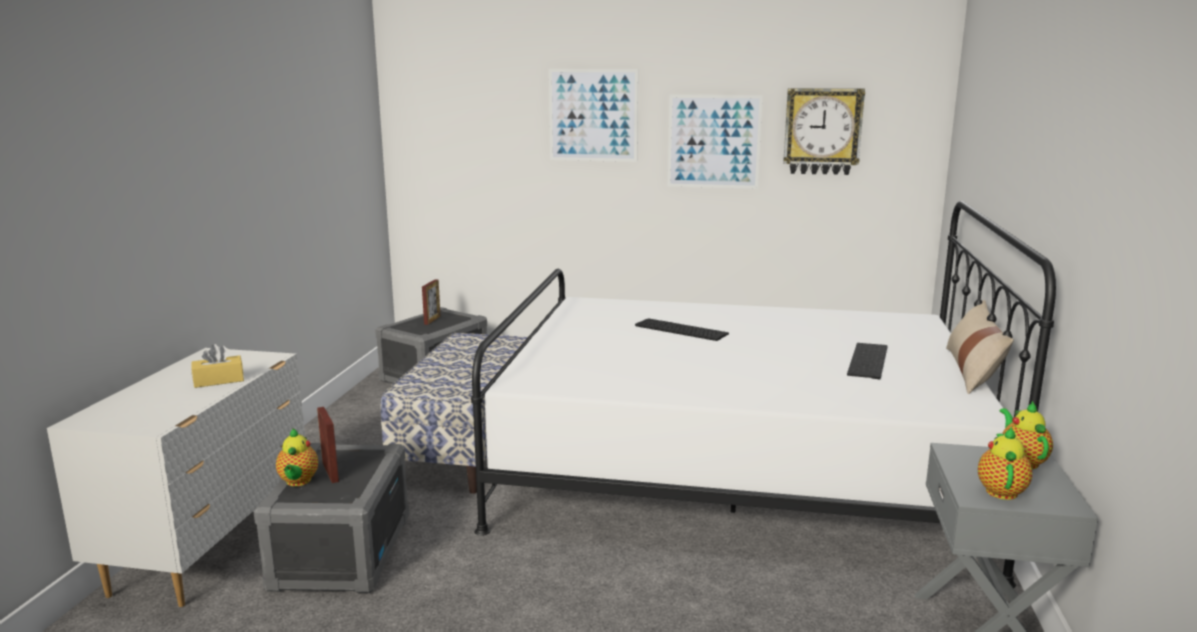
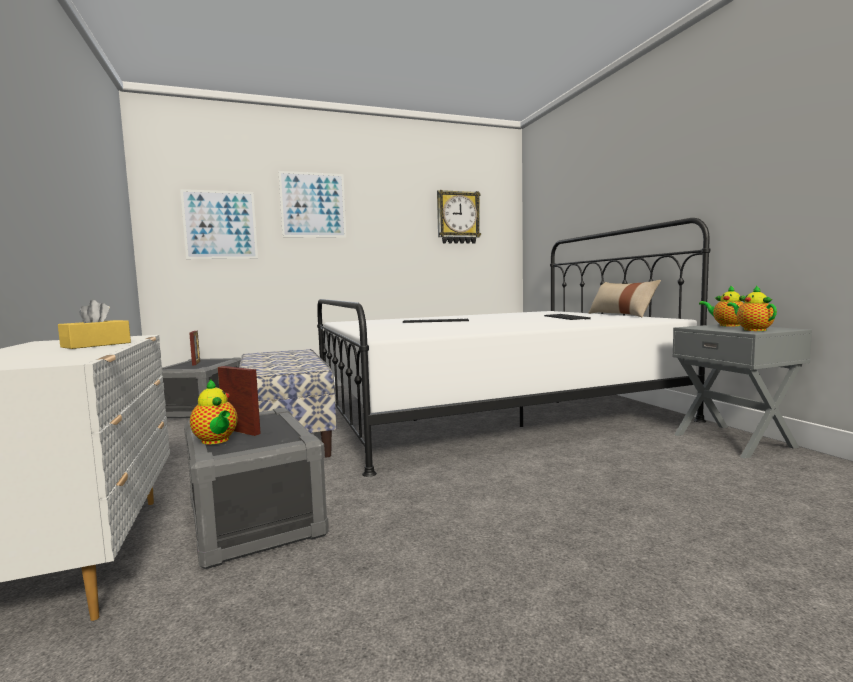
camera: 30 degrees left, 10 degrees down
picture [668,95,763,189] -> picture moved to [180,189,258,259]

